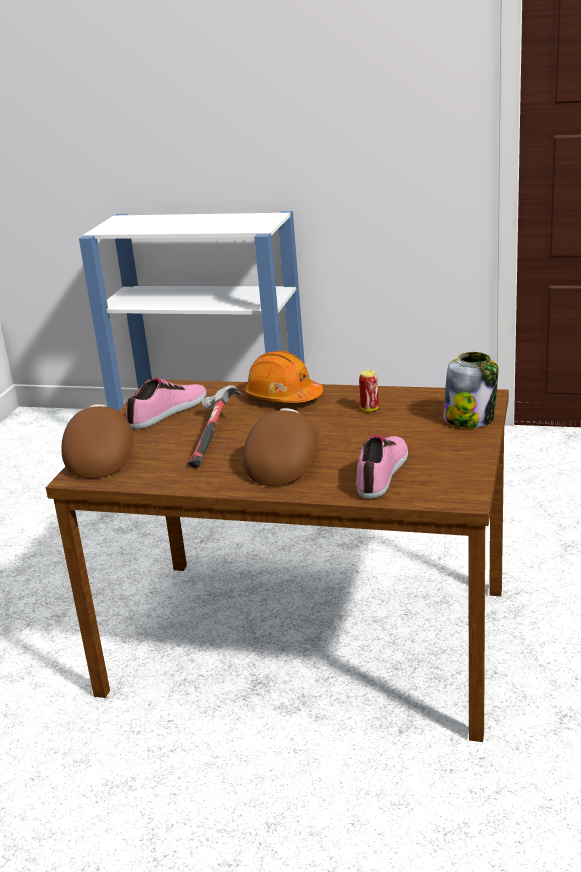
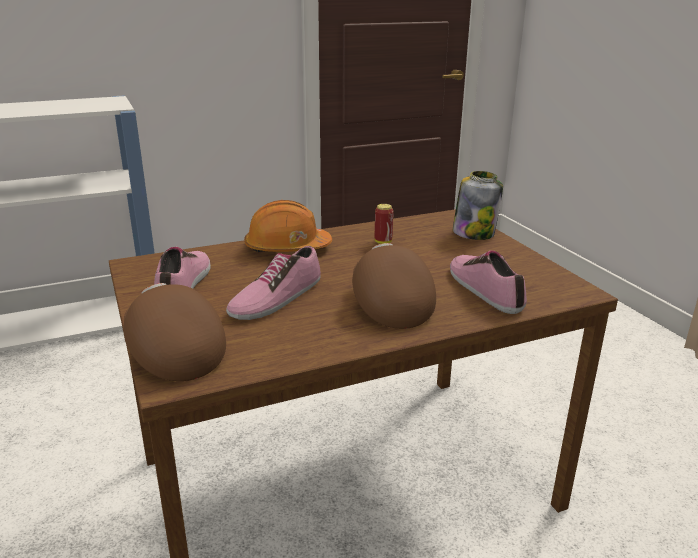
camera: 40 degrees left, 0 degrees up
hammer [188,385,243,468] -> shoe [226,246,321,320]

